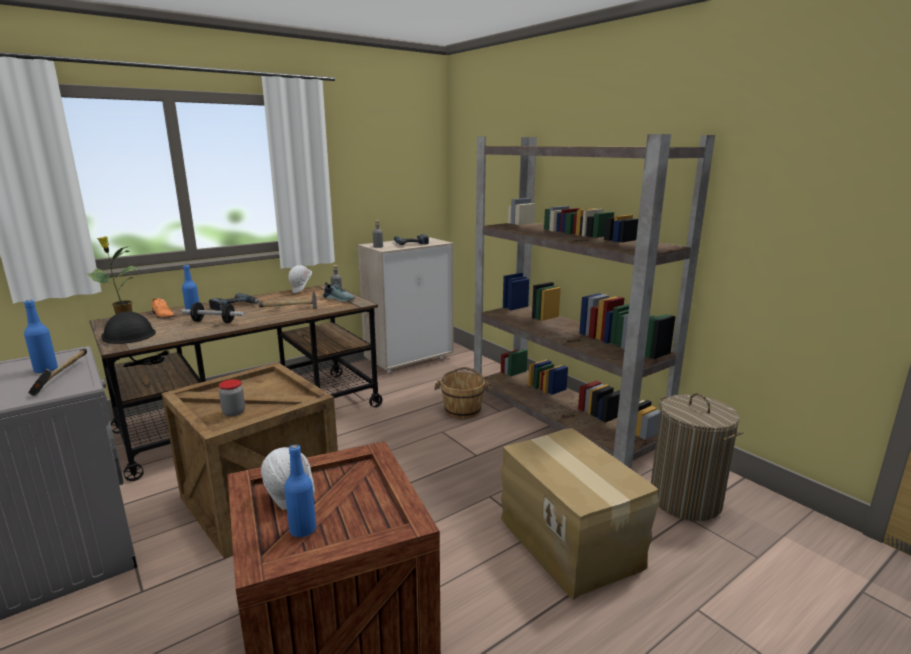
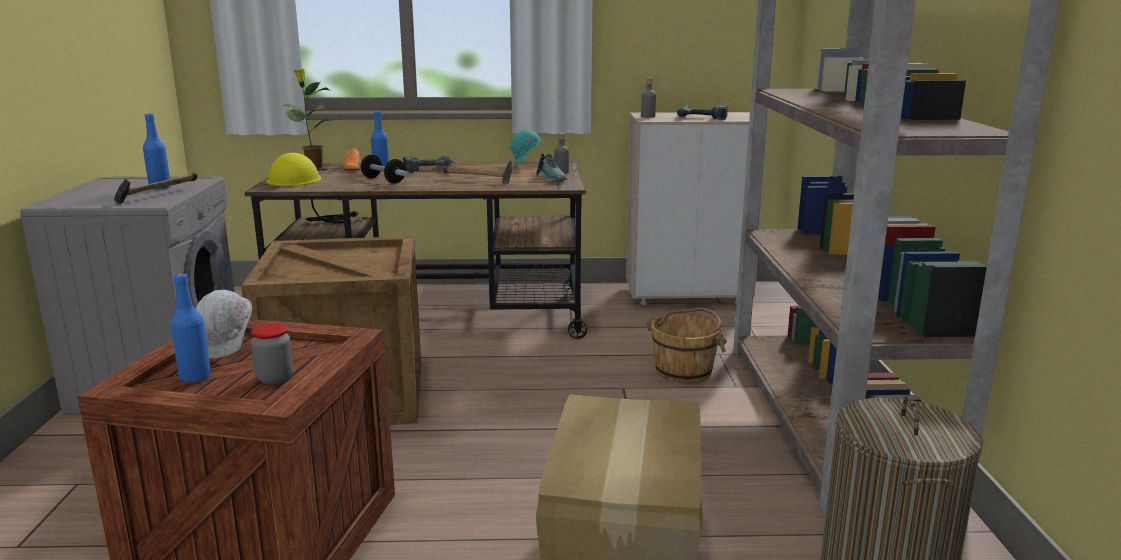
camera: 35 degrees right, 0 degrees up
black hard hat [101,311,156,344] -> yellow hard hat [266,153,321,186]
jar [219,379,245,416] -> jar moved to [251,323,293,384]
white hard hat [288,265,312,293] -> turquoise hard hat [510,130,543,166]

